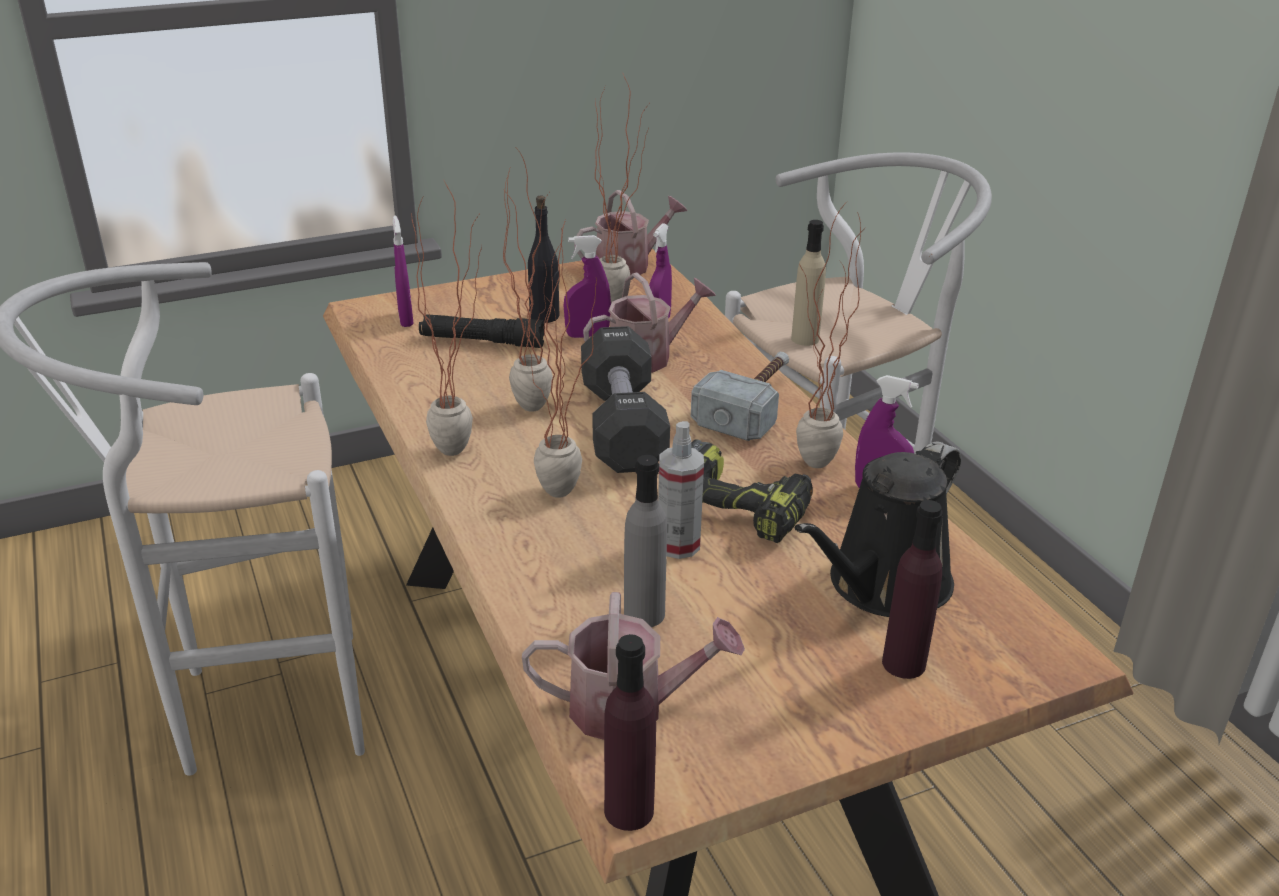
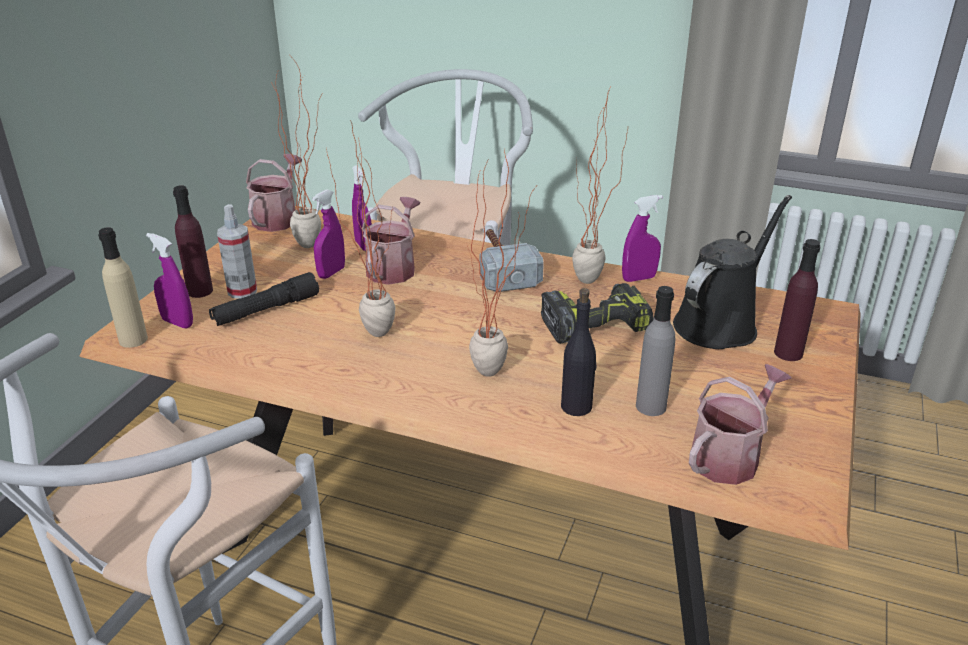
camera: 45 degrees left, 0 degrees up
potted plant [411,179,482,456] -> none
black bottle [528,196,560,323] -> black bottle moved to [561,288,596,416]
black dumbbell [581,326,670,473] -> none
purple bottle [604,634,656,831] -> purple bottle moved to [173,185,213,298]
spray bottle [658,421,704,559] -> spray bottle moved to [217,204,257,299]
beige bottle [791,220,826,346] -> beige bottle moved to [98,227,148,348]
black watering can [795,441,961,617] -> black watering can turned 135 degrees counterclockwise [673,195,792,349]

